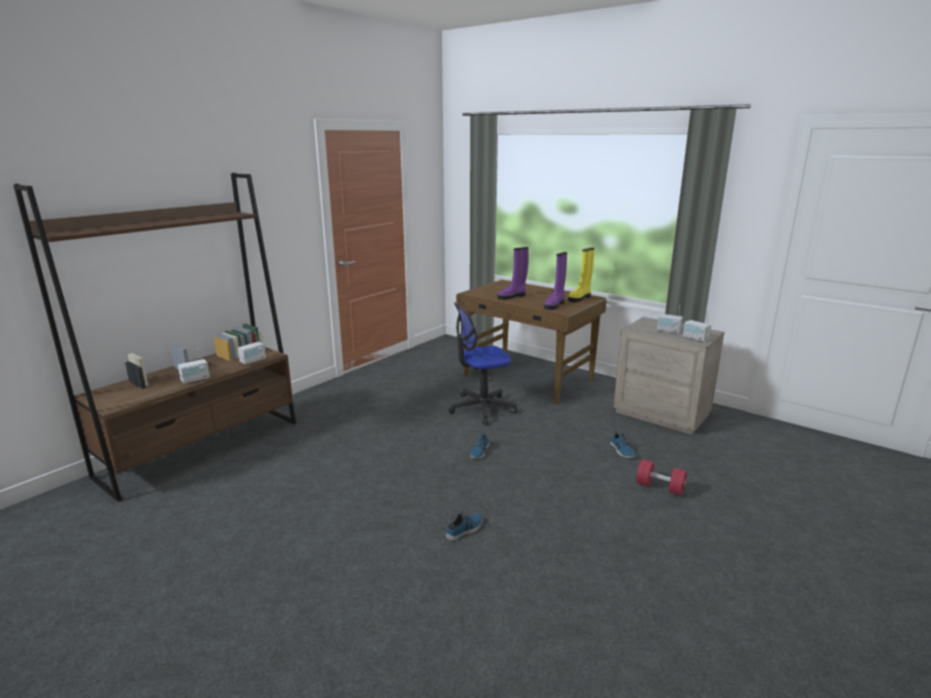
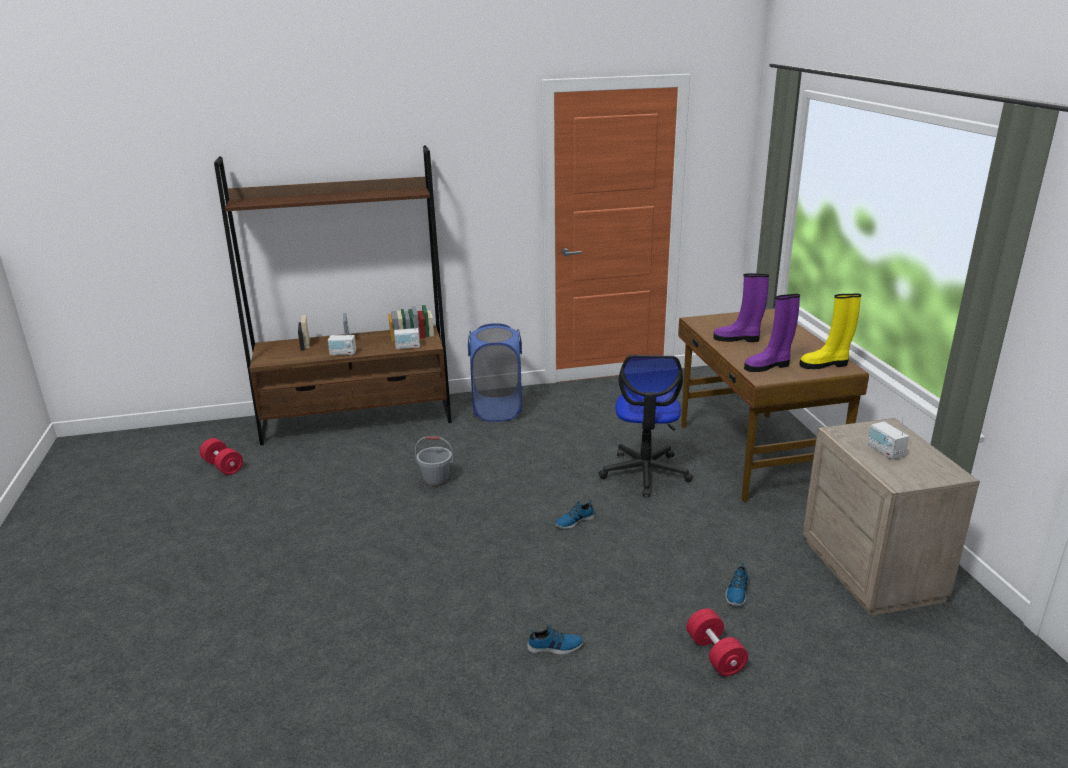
camera: 40 degrees right, 5 degrees up
shoe [446,511,483,541] -> shoe moved to [527,624,583,655]
office chair [448,302,517,424] -> office chair turned 105 degrees counterclockwise [598,355,693,497]
radio [683,312,711,342] -> none
none -> red dumbbell [200,438,243,475]
none -> grey bucket [415,436,453,487]
none -> blue laundry basket [468,323,522,422]

